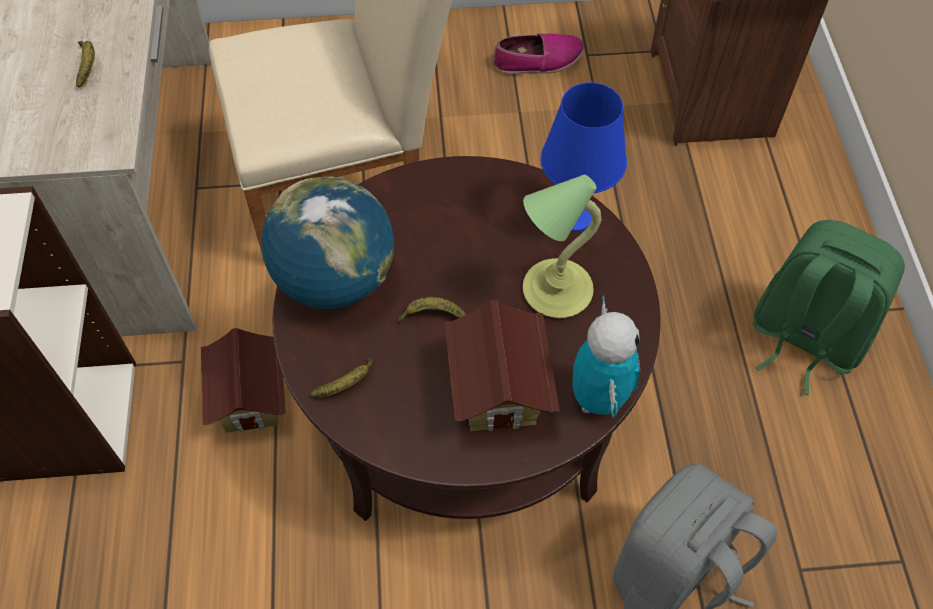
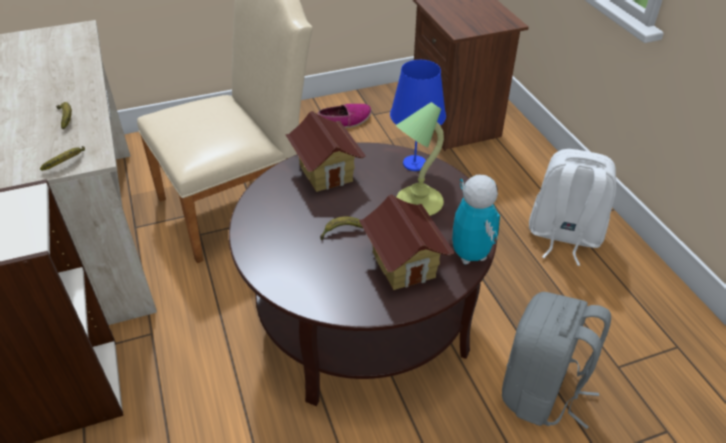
camera: 15 degrees left, 15 degrees down
toy house [201,328,286,433] -> toy house moved to [285,111,366,192]
globe [261,176,394,309] -> none
banana [311,357,372,398] -> banana moved to [40,146,85,171]
green backpack [753,220,905,396] -> white backpack [529,149,616,266]

